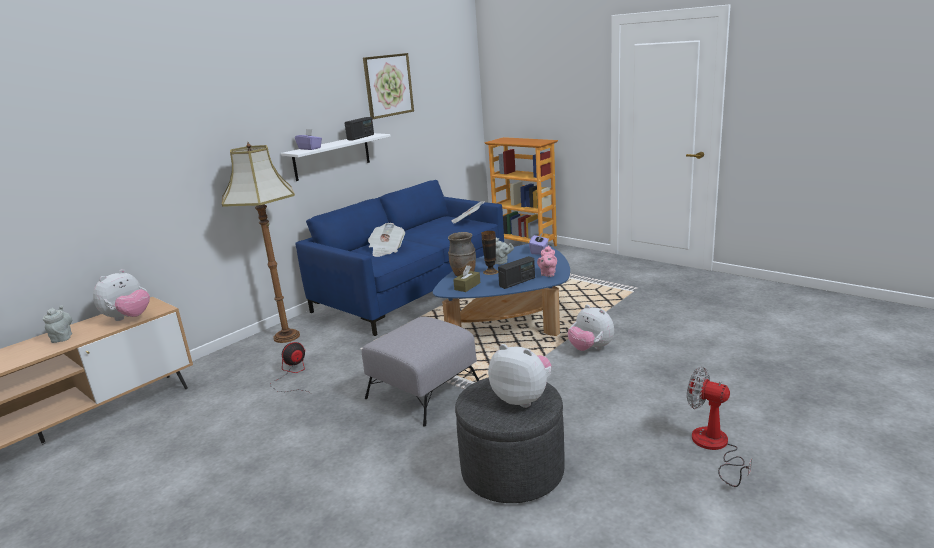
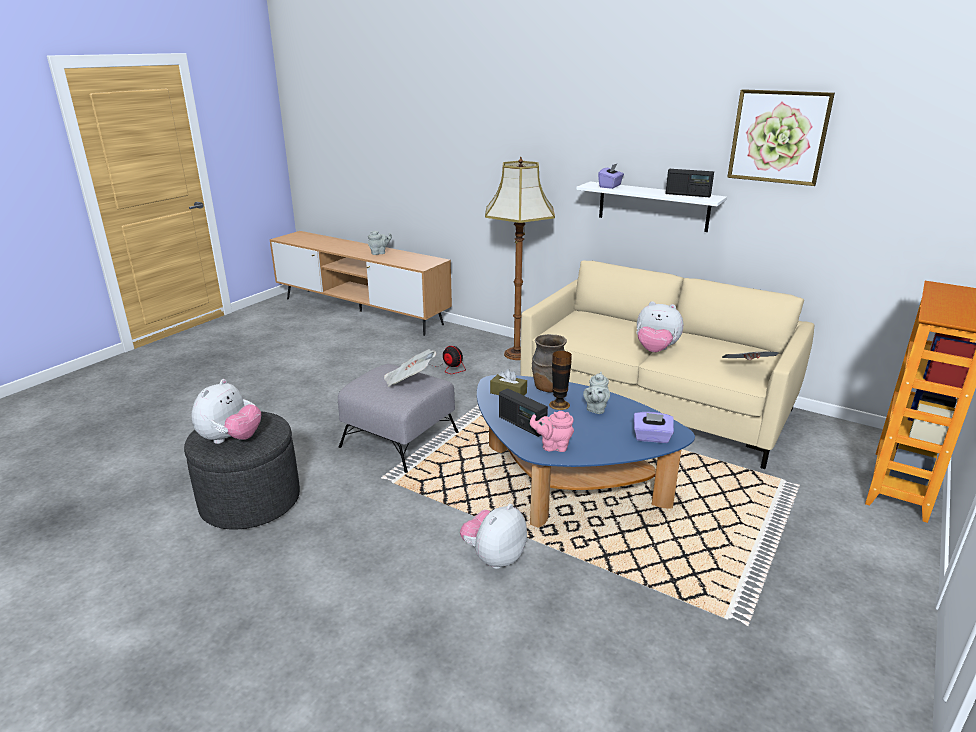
camera: 80 degrees right, 5 degrees up
plush toy [93,269,150,321] -> plush toy moved to [637,301,683,352]
blue sofa [295,180,504,336] -> beige sofa [521,260,814,469]
newspaper [368,223,405,257] -> newspaper moved to [384,349,436,387]
fan [687,367,752,487] -> none

